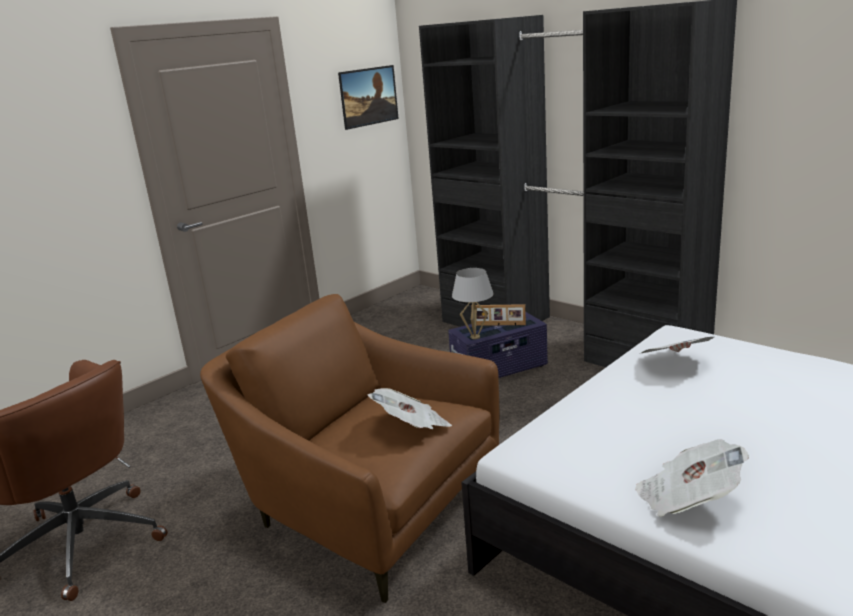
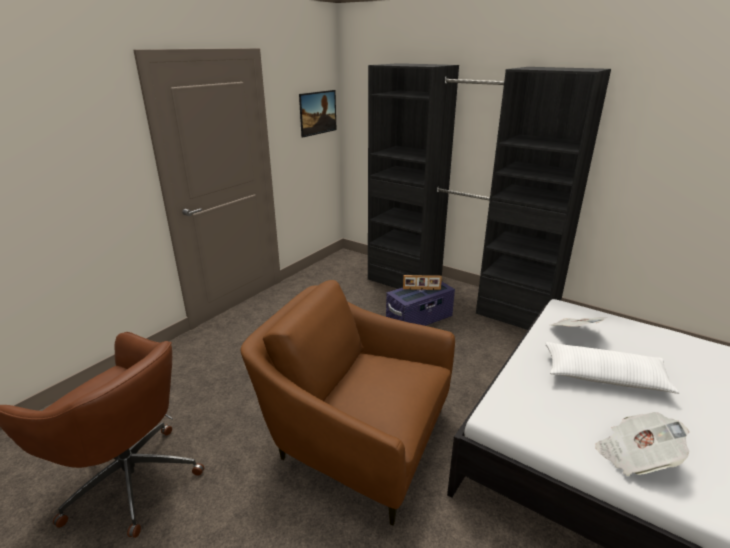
camera: 10 degrees left, 5 degrees up
newspaper [367,388,452,429] -> none
white table lamp [452,268,494,339] -> none
none -> white pillow [545,342,679,394]

